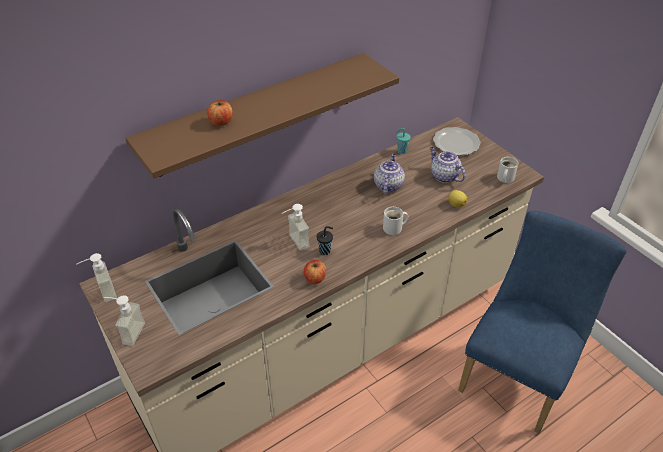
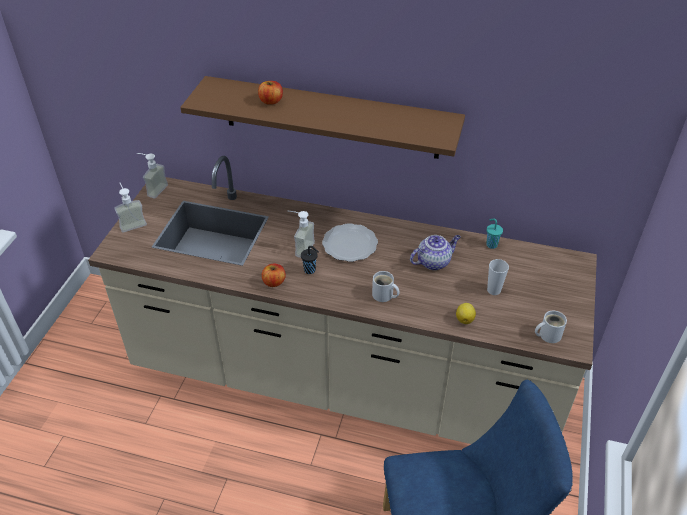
camera: 50 degrees right, 0 degrees up
teapot [430,147,466,183] -> cup [487,259,509,295]
plate [433,127,481,156] -> plate moved to [322,223,378,262]

